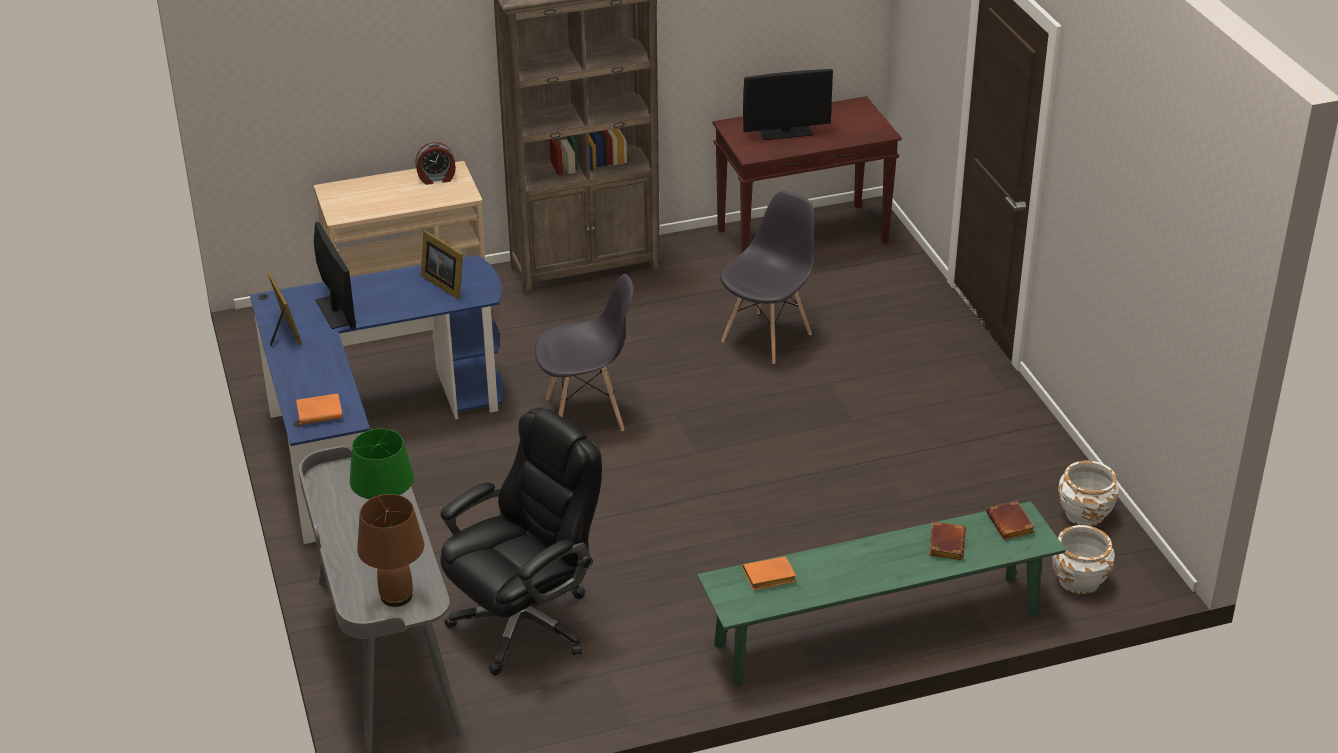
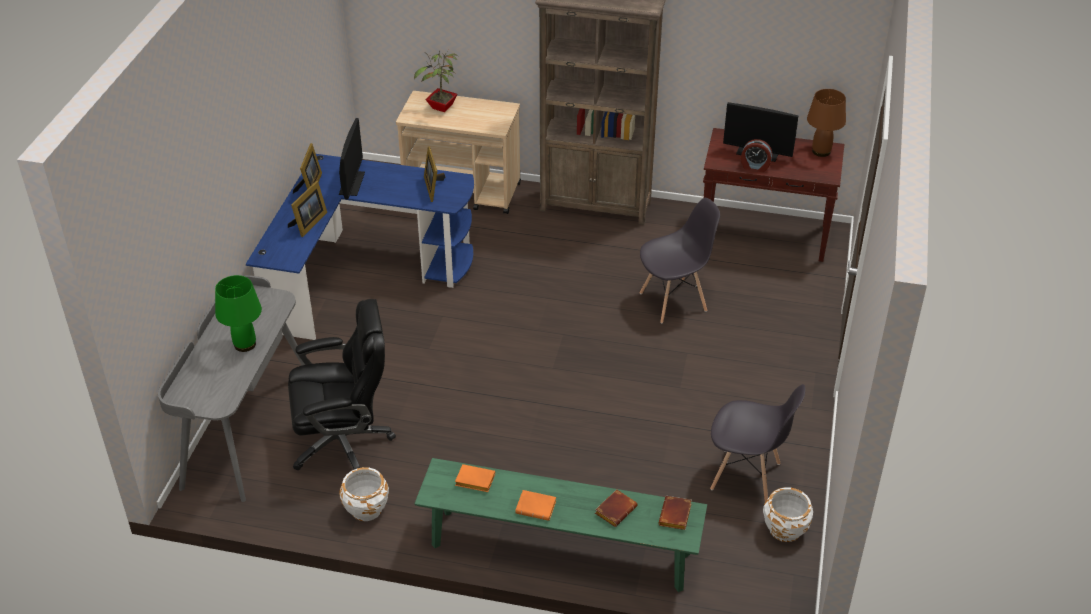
camera: 30 degrees right, 5 degrees up
orange book [296,393,343,425] -> orange book moved to [515,490,556,521]
brown table lamp [357,494,424,607] -> brown table lamp moved to [807,89,846,157]
alarm clock [415,142,456,185] -> alarm clock moved to [741,139,772,172]
grey chair [535,274,633,431] -> grey chair moved to [710,384,805,502]
white planter [1052,525,1115,594] -> white planter moved to [339,467,389,521]
none -> picture frame [288,181,327,237]
none -> potted plant [414,50,458,112]

